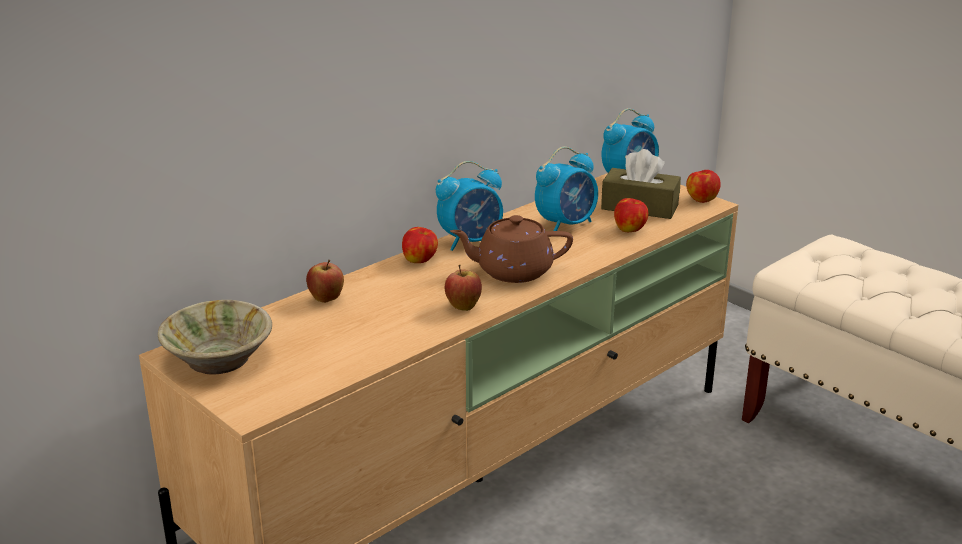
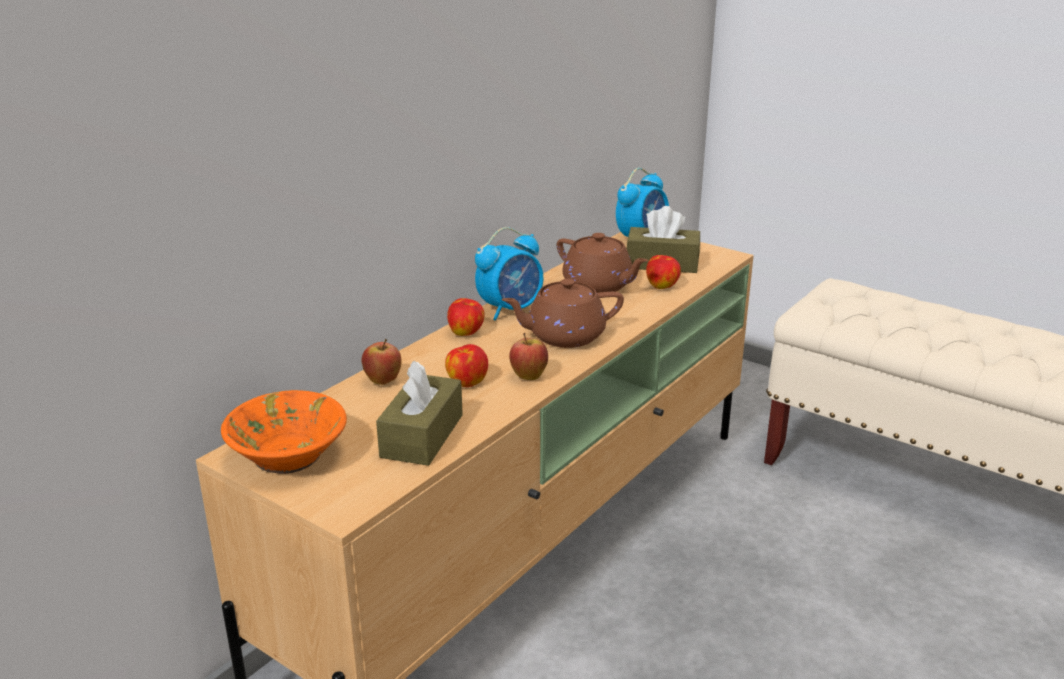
camera: 10 degrees left, 0 degrees up
beige bowl [158,300,272,375] -> orange bowl [221,390,347,474]
alarm clock [535,147,598,231] -> brown teapot [557,233,648,293]
apple [686,170,721,203] -> apple moved to [445,344,488,387]
none -> brown tissue box [376,360,463,466]

